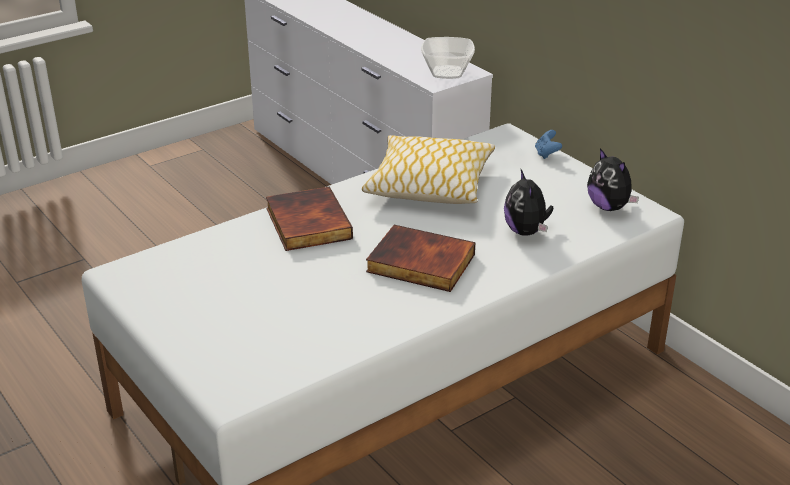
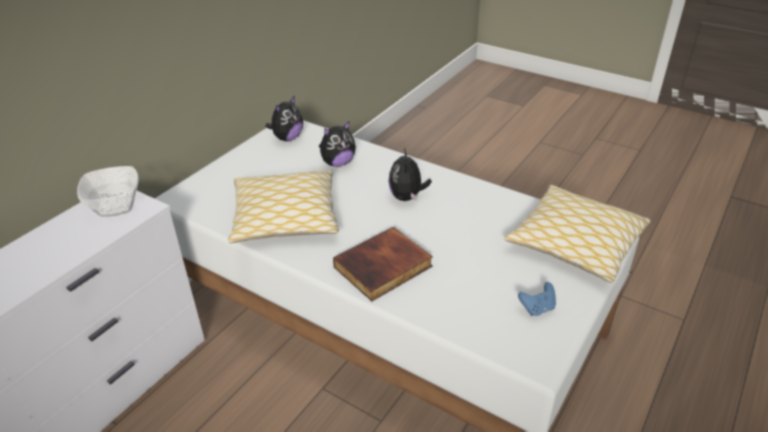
camera: 110 degrees left, 5 degrees up
book [366,225,475,292] -> plush toy [388,148,432,201]
blue game controller [535,130,562,159] -> blue game controller moved to [518,282,556,316]
none -> pillow [504,185,651,283]

